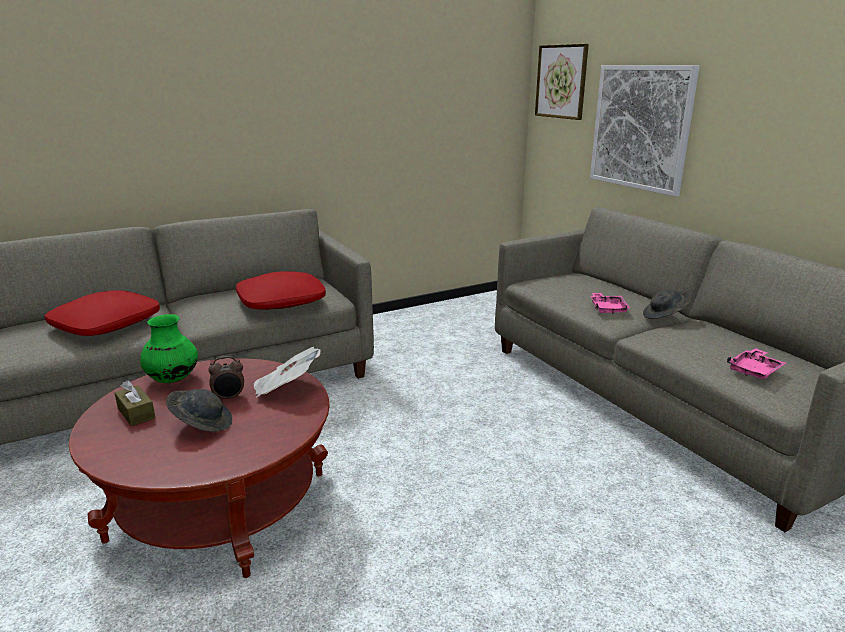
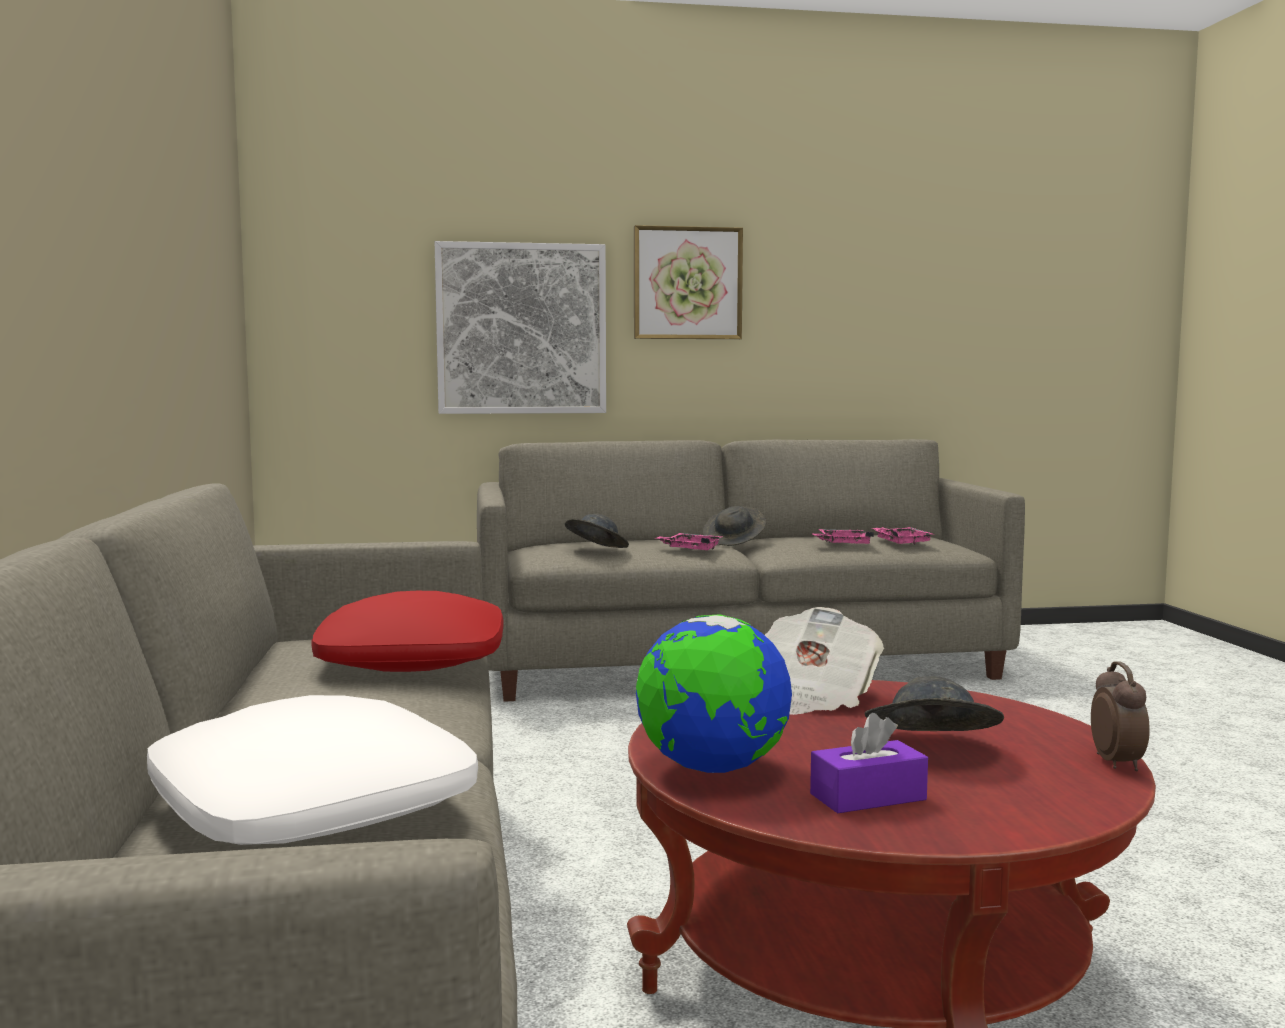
camera: 70 degrees left, 15 degrees down
red pillow [45,290,160,336] -> white pillow [147,695,478,845]
brown tissue box [115,380,155,426] -> purple tissue box [810,713,928,814]
green vase [140,314,198,383] -> globe [636,614,792,773]
alarm clock [209,356,244,399] -> alarm clock moved to [1091,662,1150,771]
picture [535,44,589,120] -> picture moved to [634,225,743,339]
none -> grey hat [565,514,629,548]
none -> pink tray [812,529,874,544]

